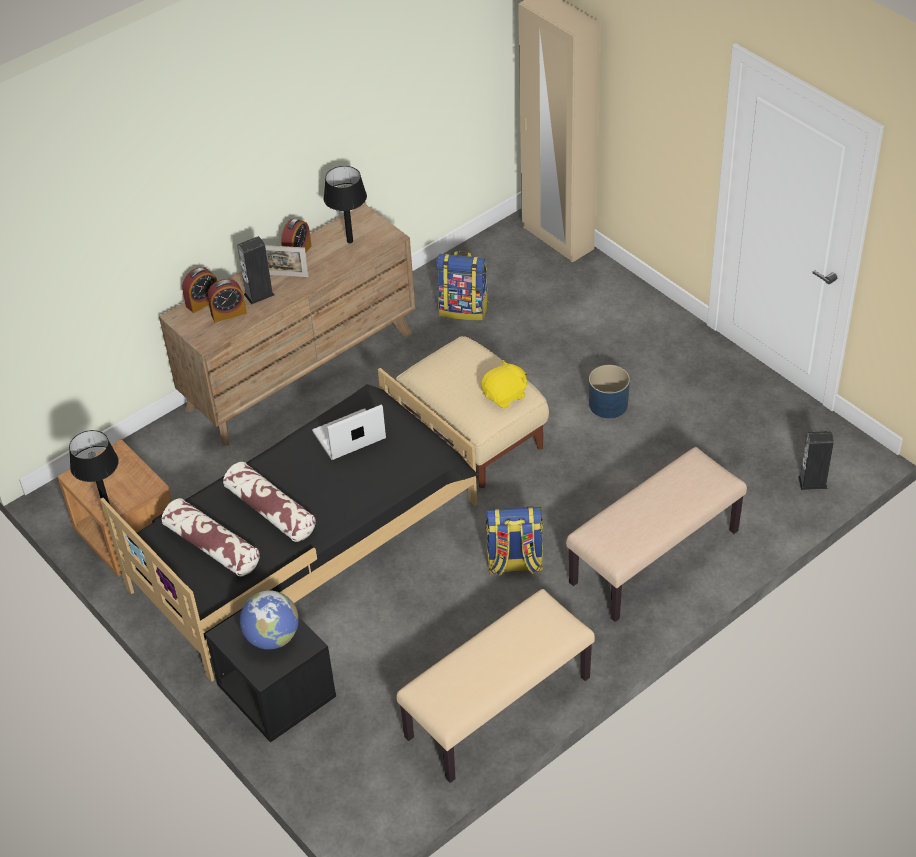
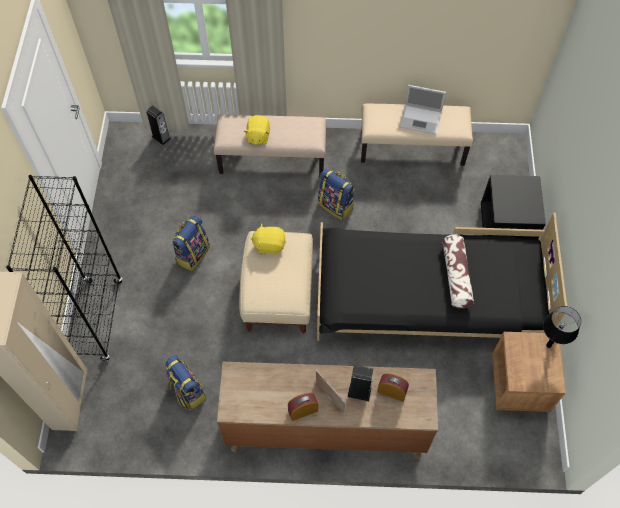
camera: 140 degrees left, 15 degrees up
pillow [162,498,260,576] -> none
alarm clock [182,267,217,313] -> none
globe [240,590,299,649] -> none
laptop [312,405,386,460] -> laptop moved to [400,85,446,135]
black table lamp [324,166,367,243] -> none
blue planter [589,365,630,418] -> backpack [172,215,210,271]
none -> black bookcase [6,175,122,361]
none -> yellow plush toy [244,115,270,145]

